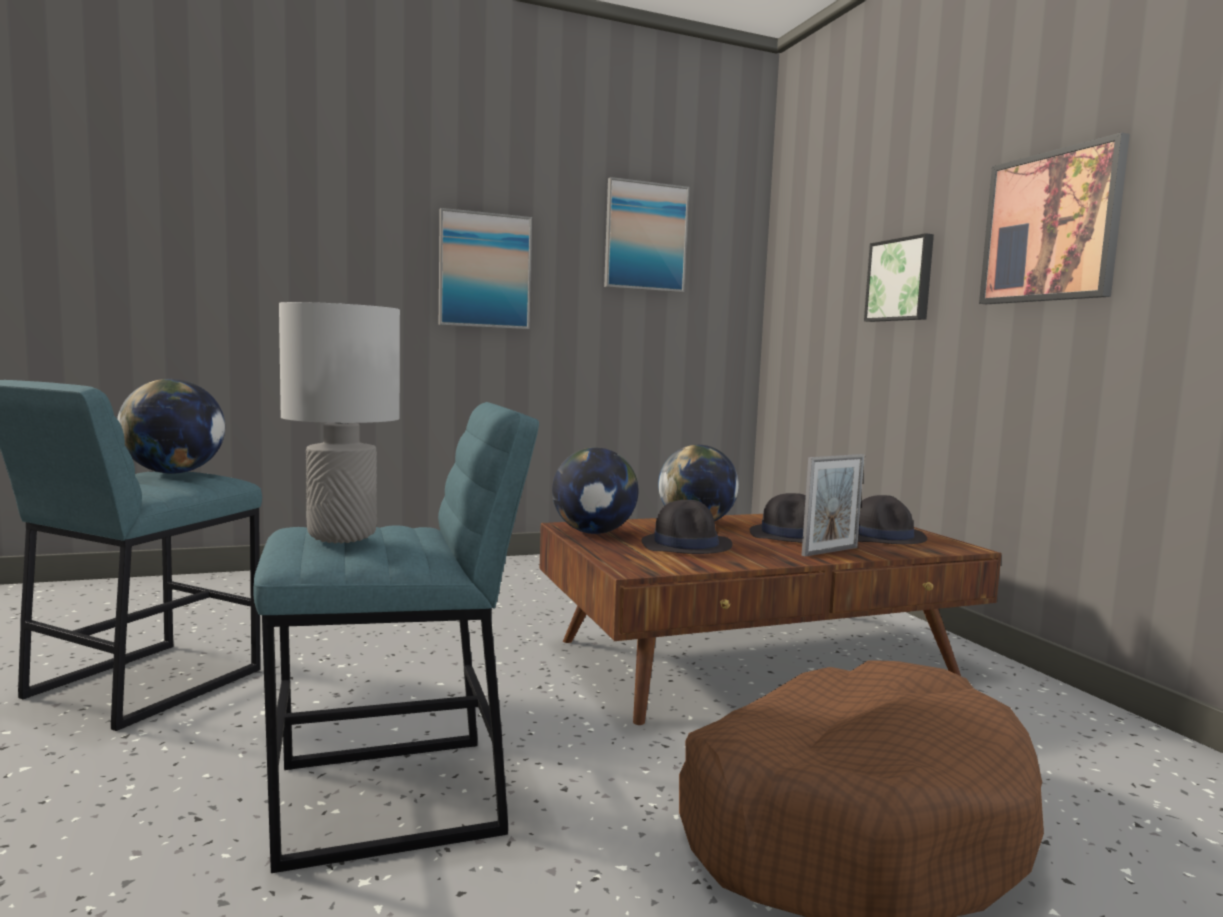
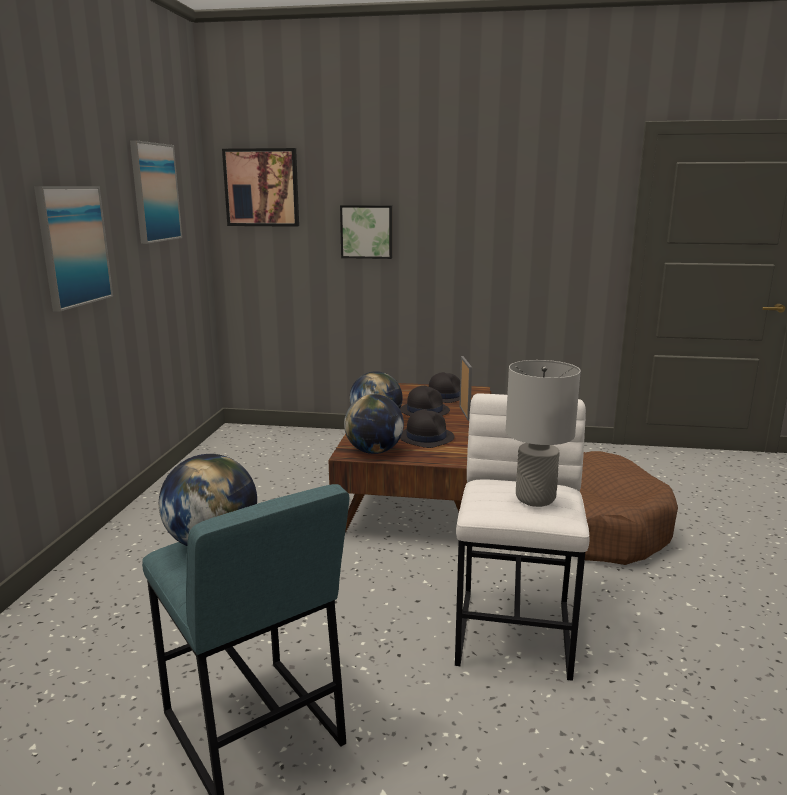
camera: 60 degrees left, 10 degrees up
blue stool [253,402,539,873] -> white stool [455,394,589,681]
picture [979,132,1130,304] -> picture moved to [222,148,299,227]

